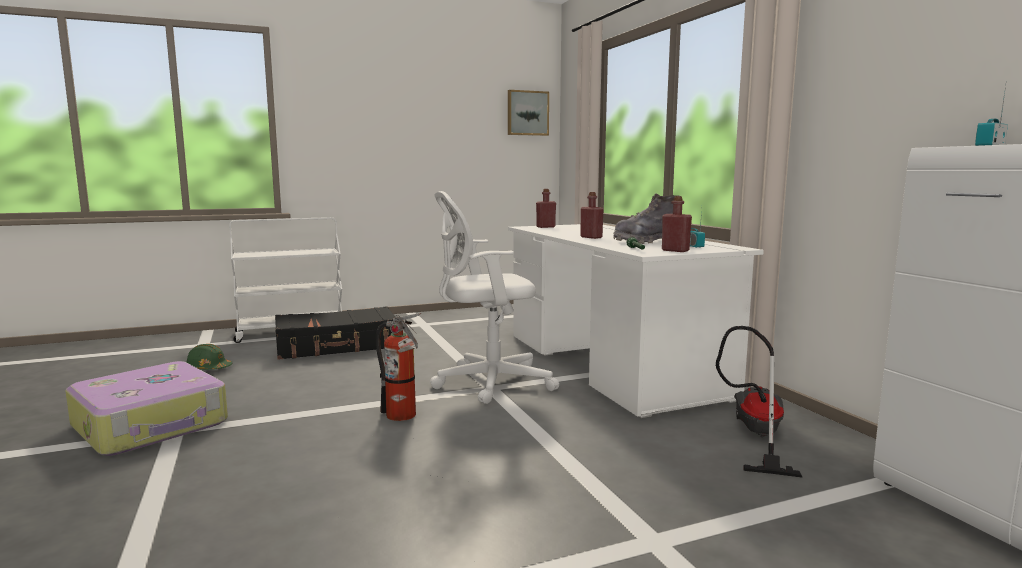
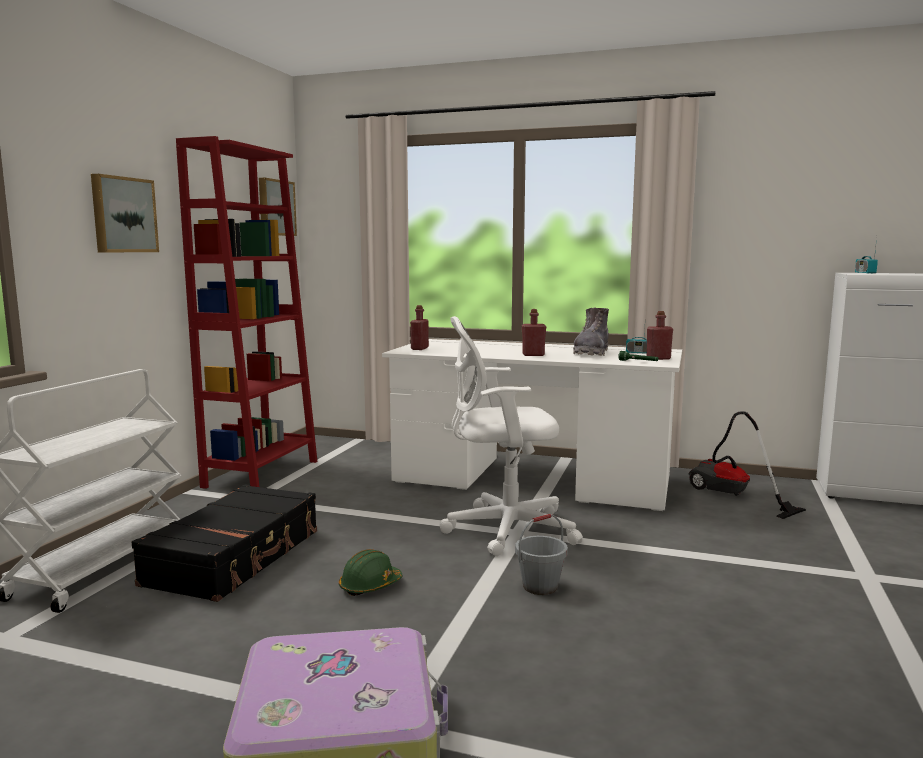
camera: 50 degrees left, 0 degrees up
green hard hat [186,344,233,370] -> green hard hat moved to [339,549,403,596]
fire extinguisher [375,313,421,421] -> grey bucket [515,514,568,595]
white office chair [430,191,559,404] -> white office chair turned 60 degrees clockwise [439,316,583,556]
none -> picture [91,174,159,253]
none -> red bookcase [176,136,317,489]

